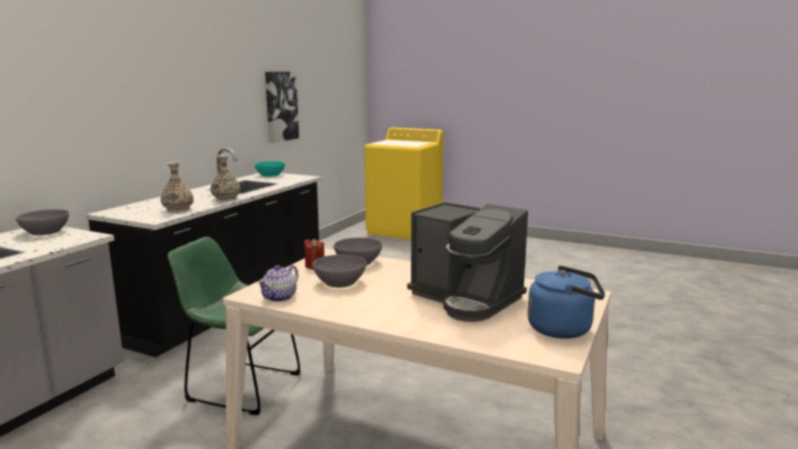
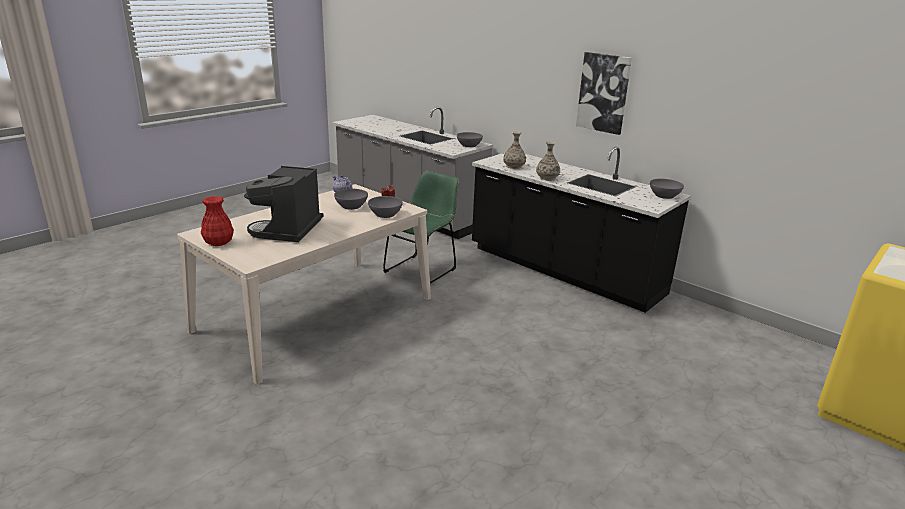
camera: 105 degrees right, 10 degrees up
turquoise bowl [254,161,285,177] -> grey bowl [650,179,684,199]
picture [265,72,299,143] -> picture moved to [576,52,632,135]
coffee machine [407,202,528,322] -> coffee machine turned 45 degrees counterclockwise [244,166,323,242]
blue kettle [528,266,605,339] -> red vase [201,196,234,246]

